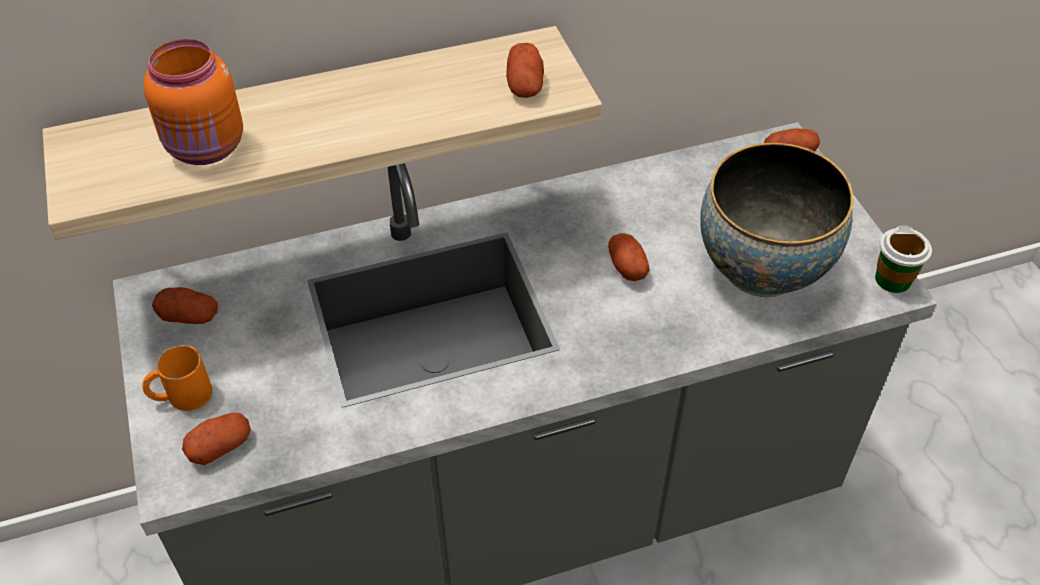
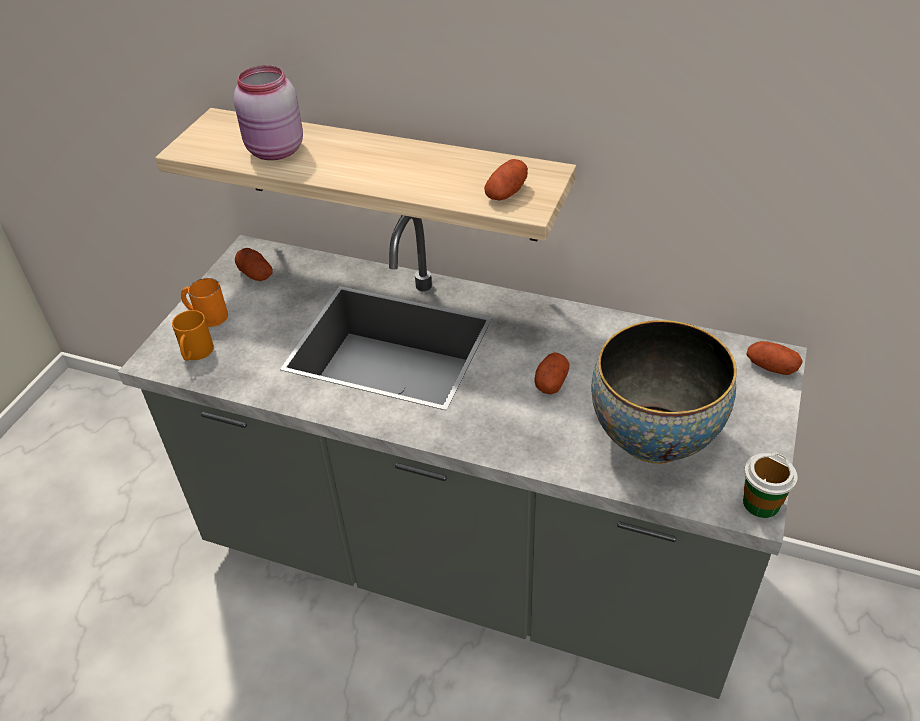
camera: 40 degrees right, 5 degrees down
orange jar [143,39,243,165] -> pink jar [234,65,303,160]
potato [182,413,251,465] -> orange mug [172,310,214,361]

